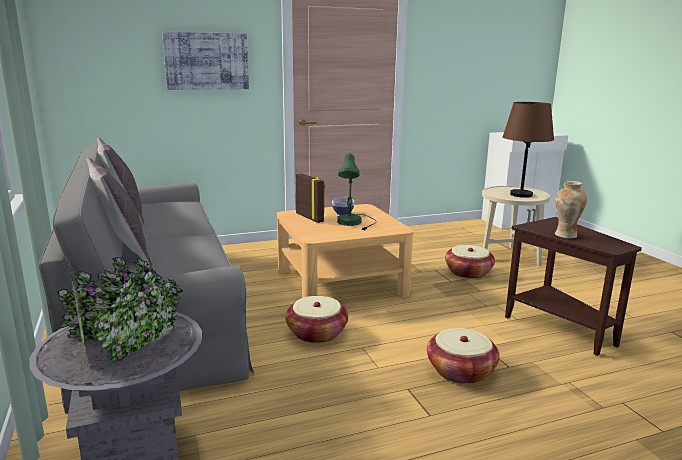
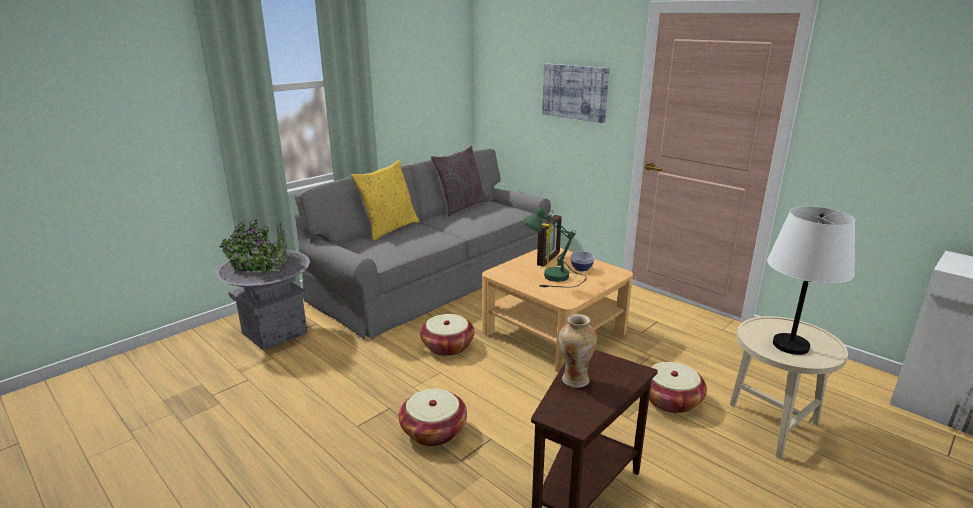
camera: 65 degrees right, 5 degrees up
grey pillow [87,157,152,265] -> yellow pillow [351,160,419,241]
brown table lamp [503,102,554,198] -> white table lamp [767,206,855,355]

